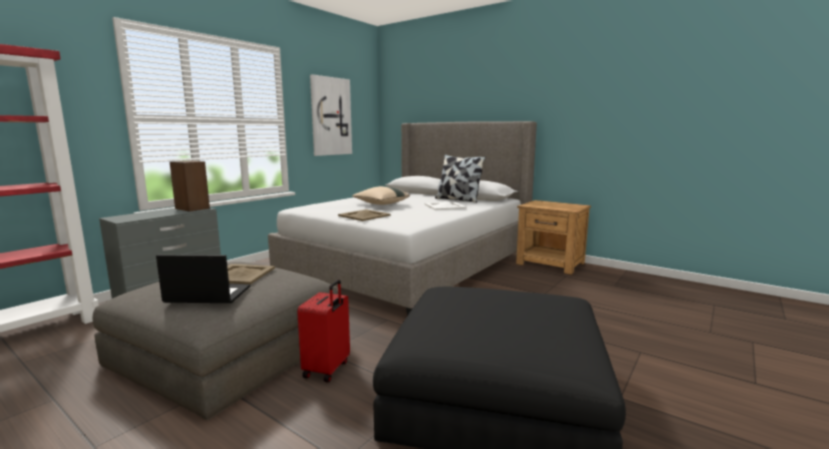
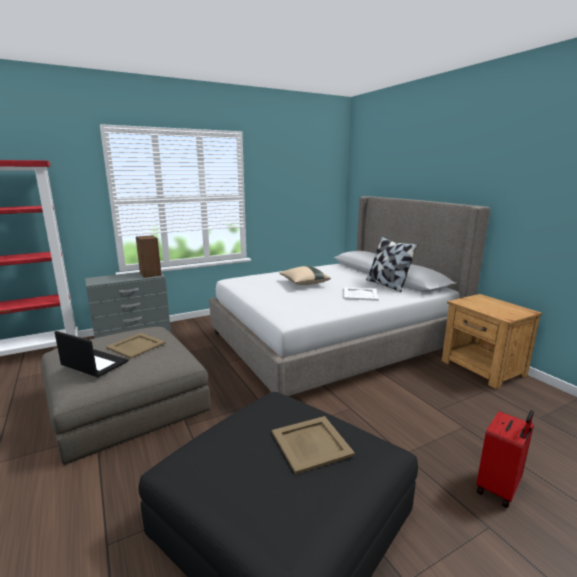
camera: 25 degrees right, 5 degrees up
red suitcase [297,280,350,383] -> red suitcase moved to [476,410,534,508]
picture [310,74,352,156] -> none
beige tray [338,209,391,221] -> beige tray moved to [272,416,355,475]

